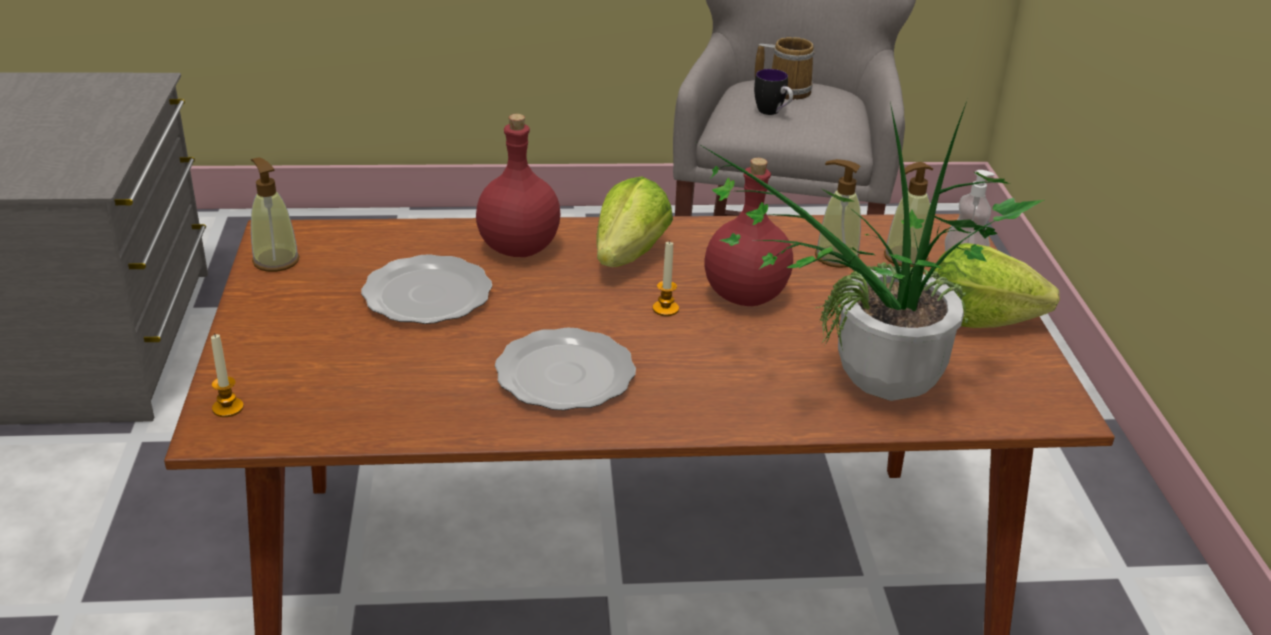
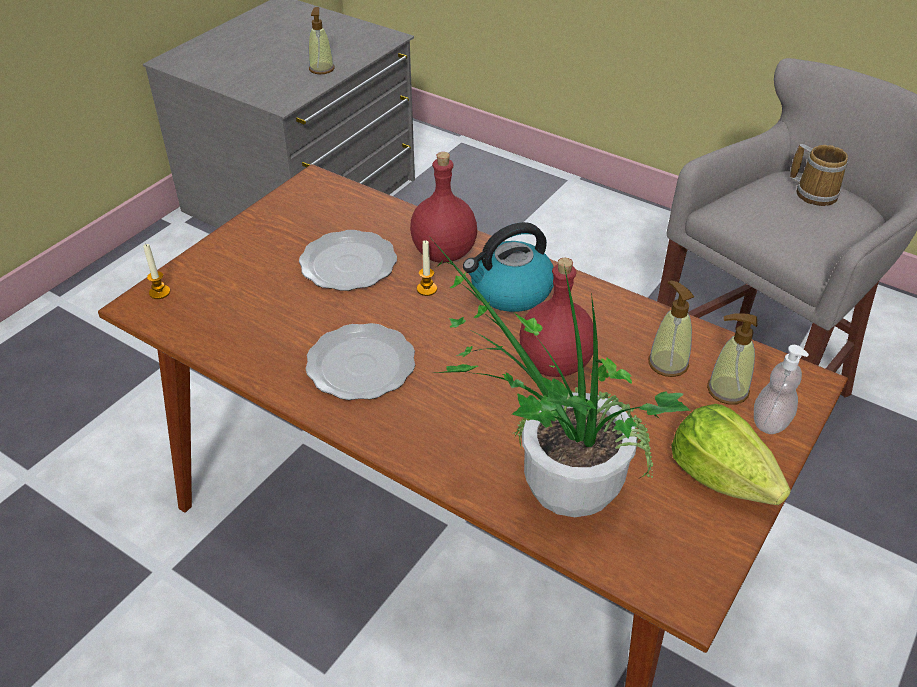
camera: 40 degrees right, 10 degrees up
soap dispenser [251,158,300,272] -> soap dispenser moved to [309,7,335,74]
lettuce [596,177,673,267] -> kettle [463,222,554,312]
candle [653,240,679,316] -> candle moved to [417,240,437,296]
mug [754,69,793,115] -> none

